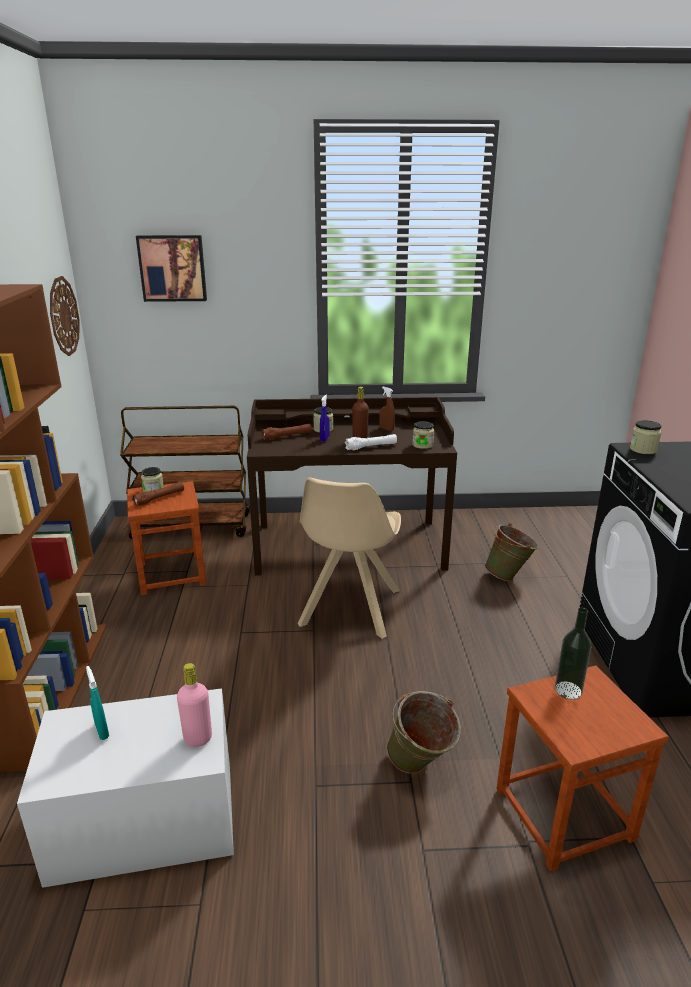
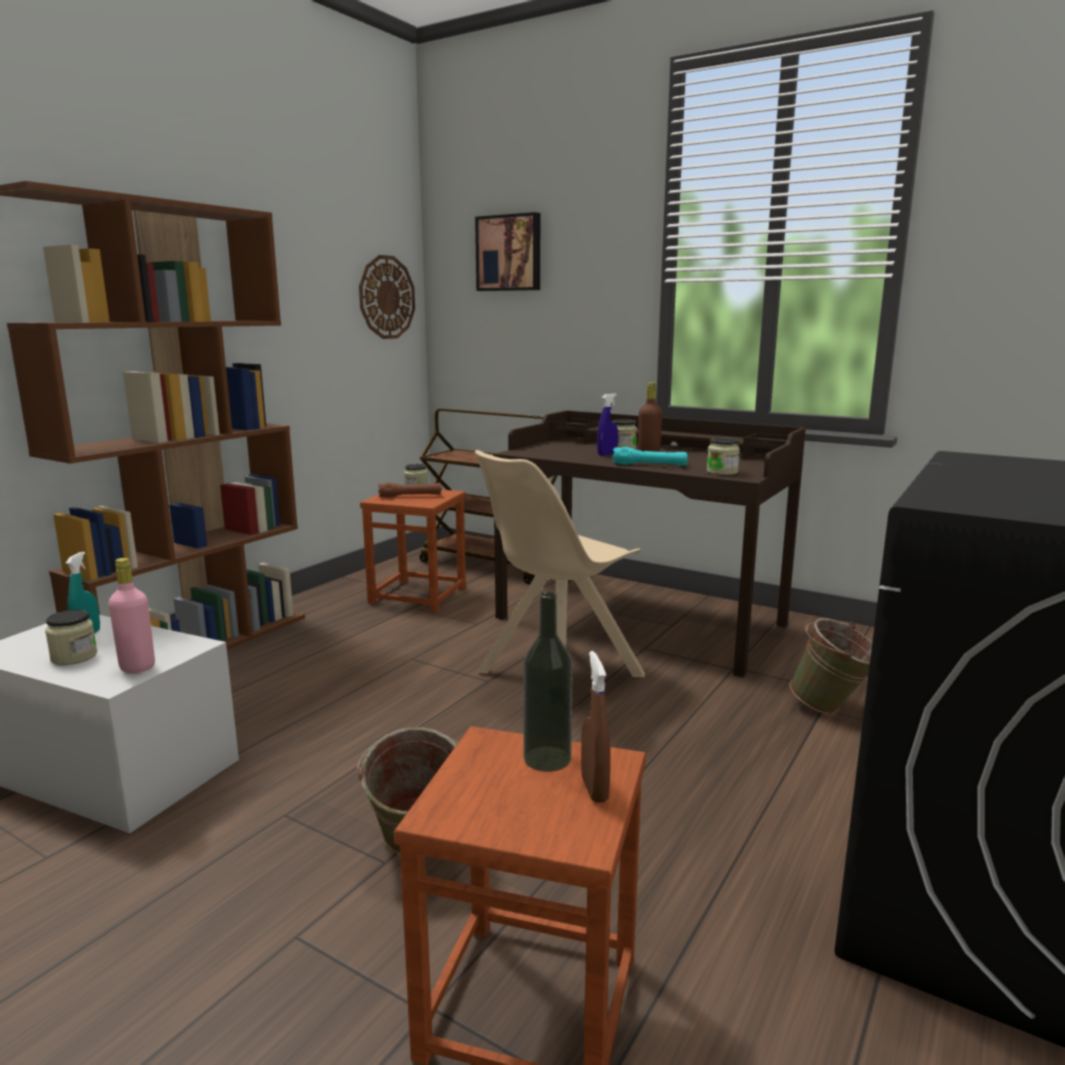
camera: 35 degrees right, 10 degrees down
brown flashlight [261,424,312,440] -> none
white flashlight [345,434,397,450] -> turquoise flashlight [612,447,688,466]
brown spray bottle [379,387,395,431] -> brown spray bottle moved to [581,651,611,803]
jar [630,420,661,454] -> jar moved to [45,610,97,665]

